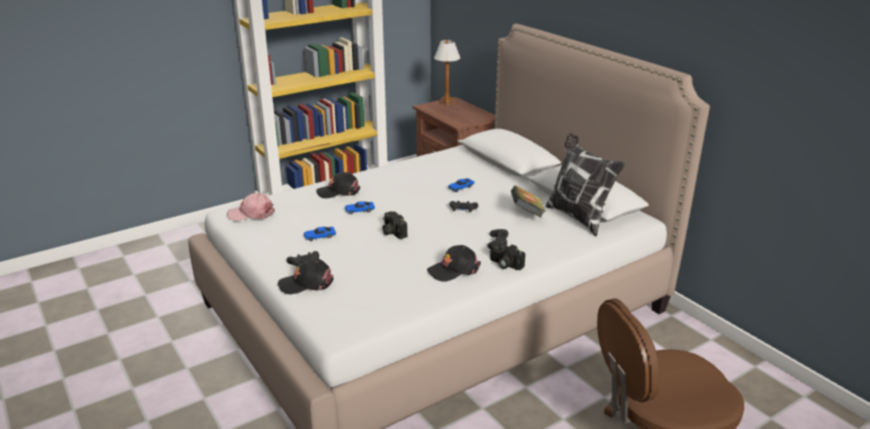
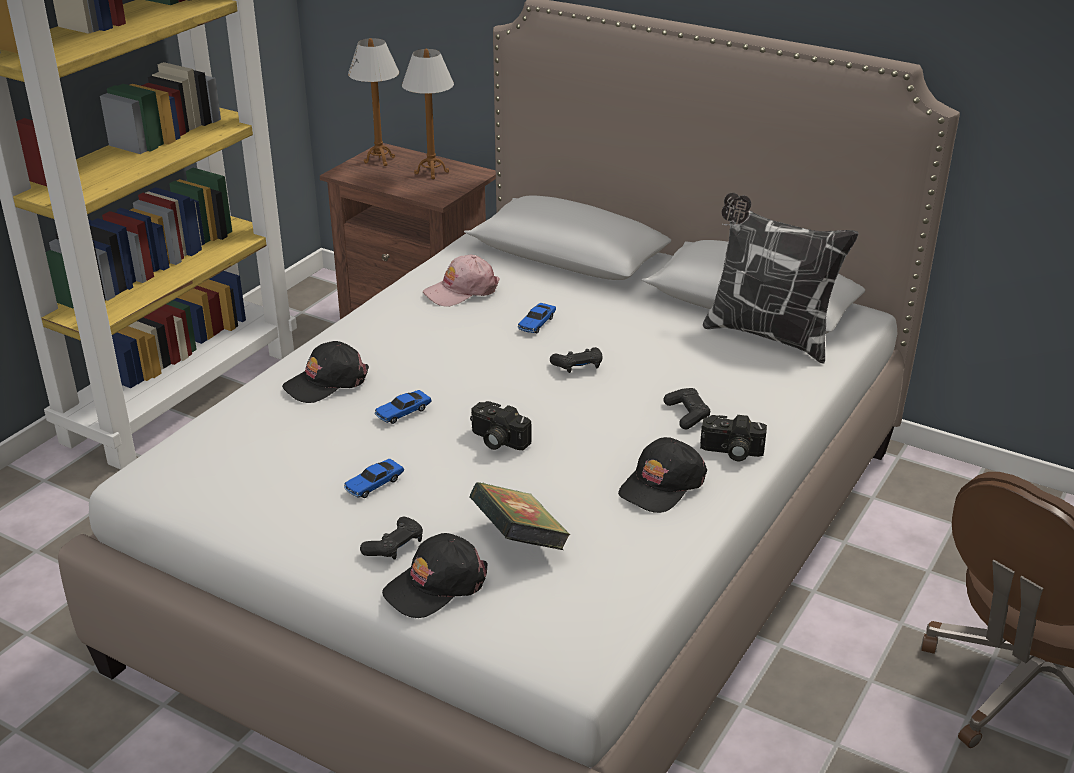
camera: 25 degrees left, 5 degrees up
pink cap [227,193,275,221] -> pink cap moved to [423,255,500,307]
book [511,186,545,218] -> book moved to [470,482,571,550]
none -> table lamp [402,48,454,179]

